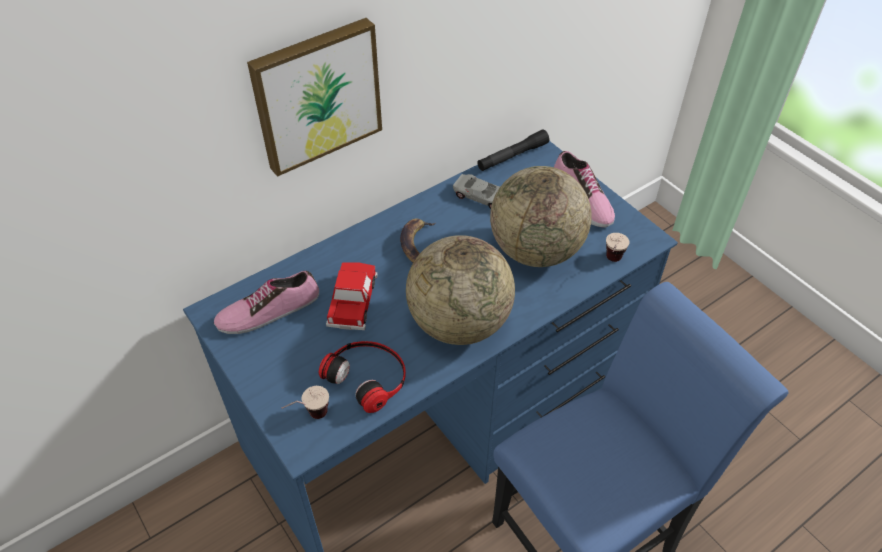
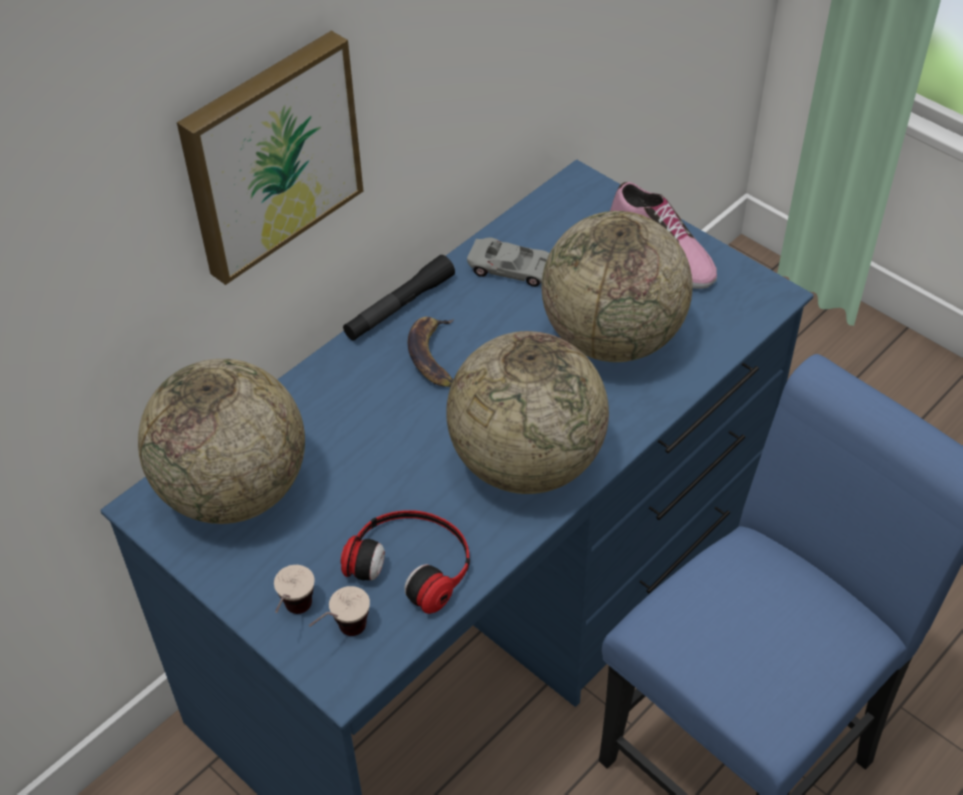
camera: 10 degrees left, 0 degrees up
shoe [214,271,319,334] -> globe [138,359,305,524]
toy car [326,262,378,330] -> none
black flashlight [477,129,549,171] -> black flashlight moved to [343,255,455,341]
cup [606,233,630,262] -> cup moved to [274,565,314,614]

